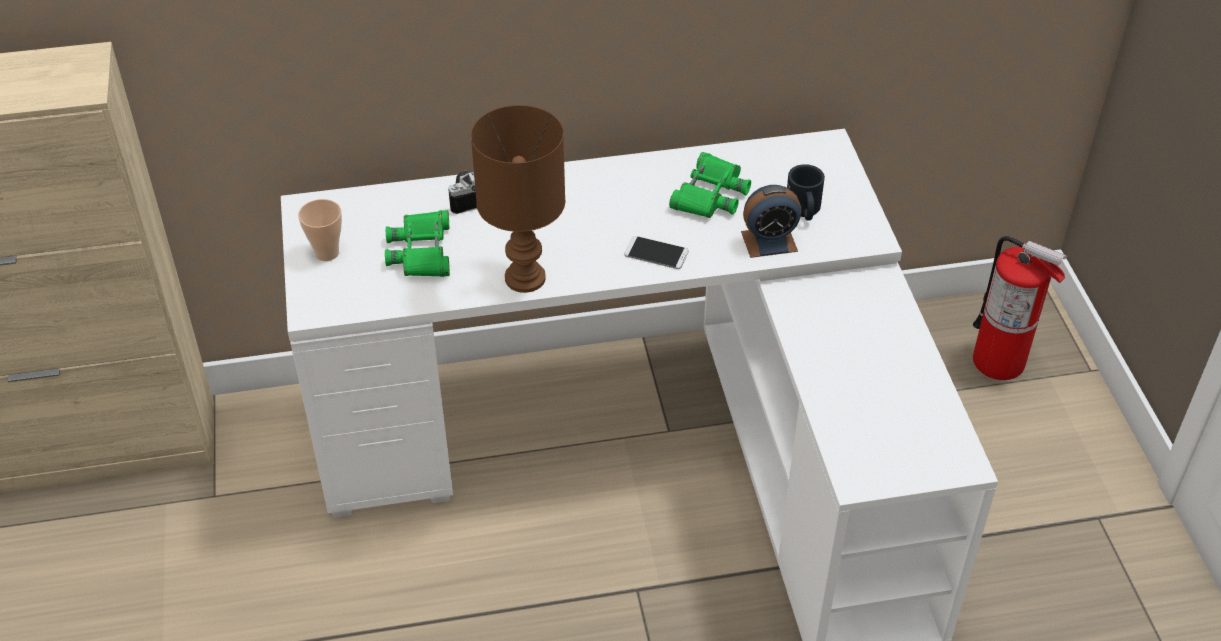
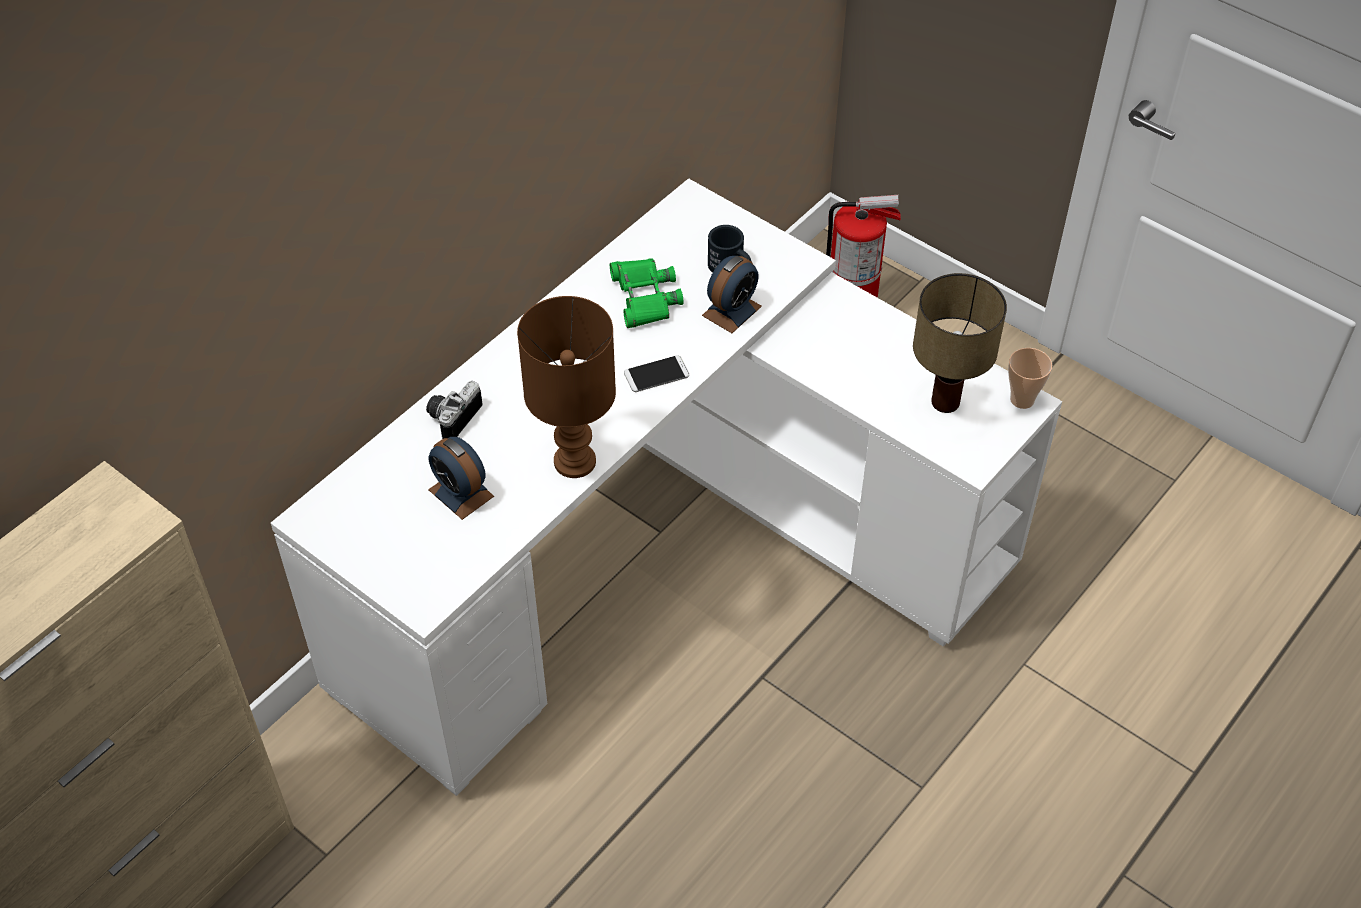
camera: 40 degrees left, 5 degrees up
cup [298,199,342,261] -> cup moved to [1008,348,1052,409]
green binoculars [385,210,450,277] -> alarm clock [428,437,494,520]
none -> table lamp [913,273,1007,413]

